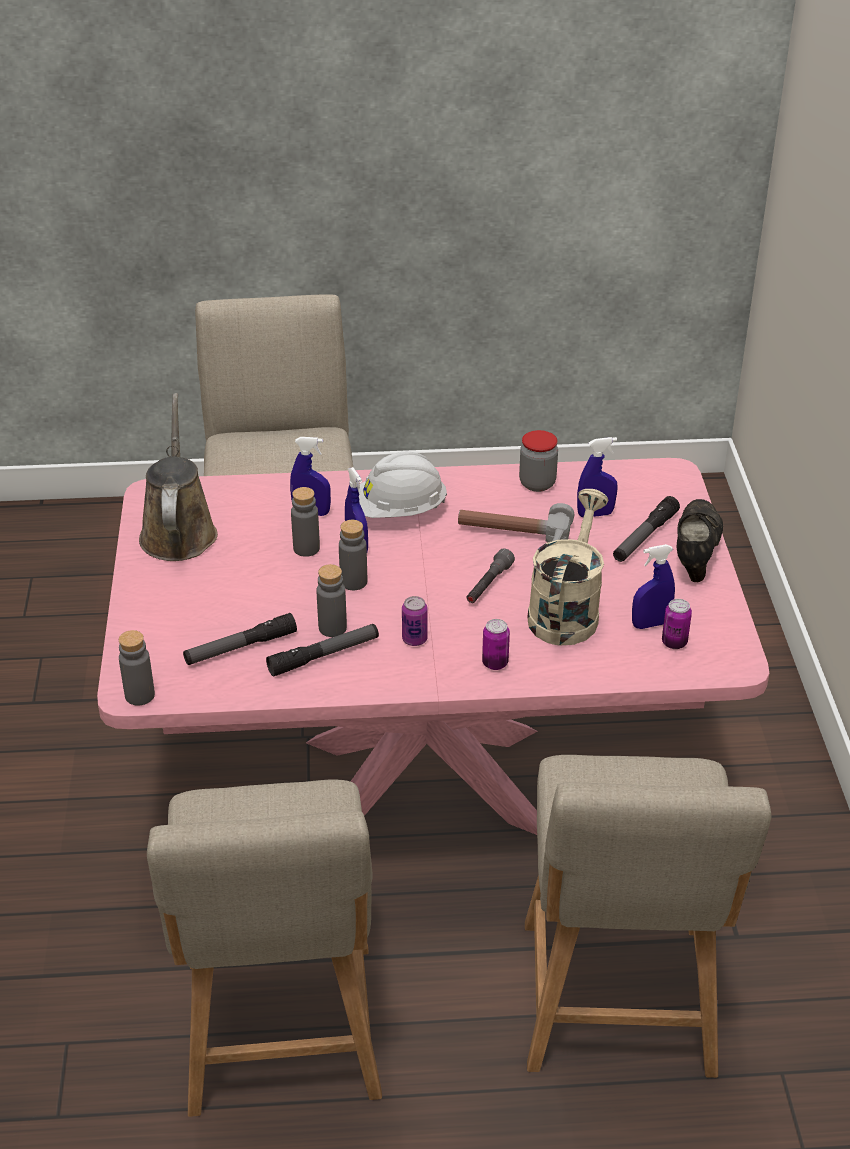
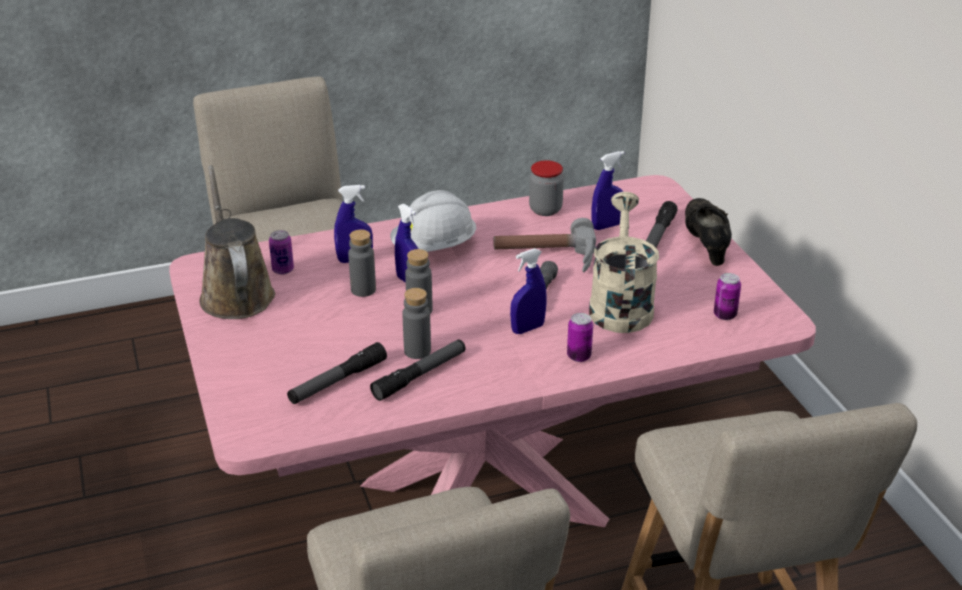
camera: 15 degrees left, 5 degrees down
grey bottle [119,630,155,706] -> none
can [402,596,428,646] -> can moved to [269,230,294,275]
blue spray bottle [632,544,675,629] -> blue spray bottle moved to [510,248,547,334]

